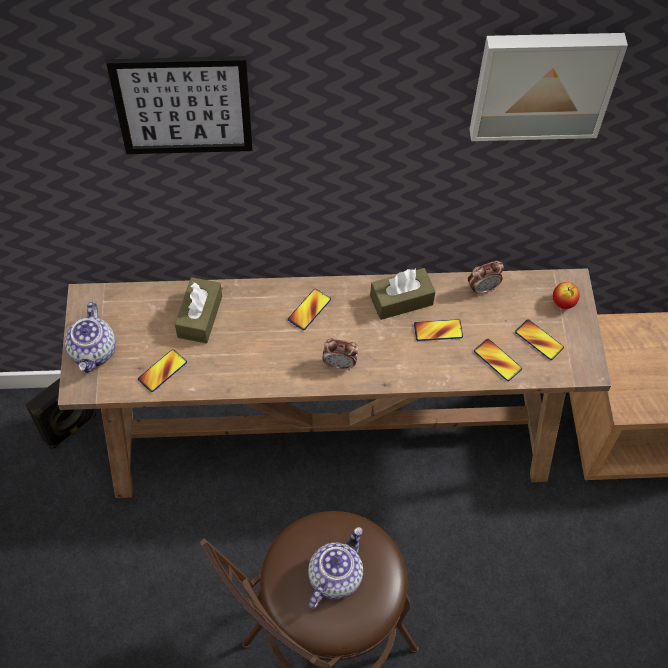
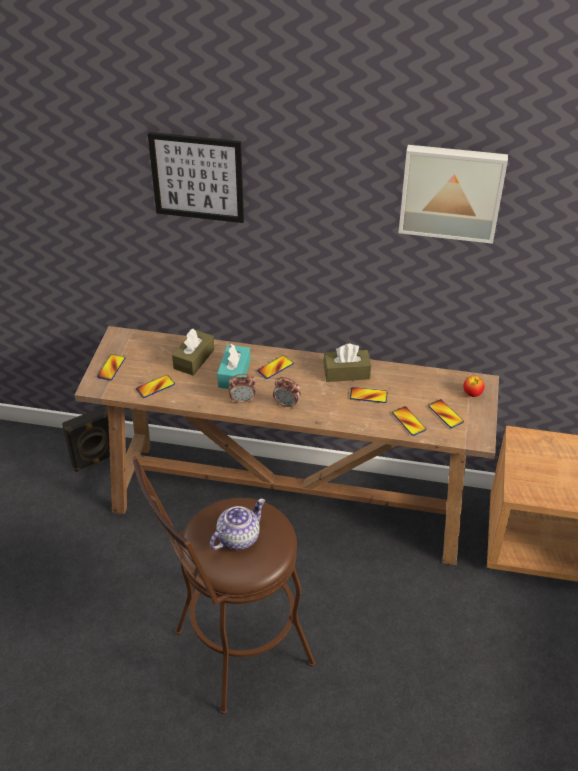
camera: 15 degrees right, 15 degrees down
teapot [65,302,116,373] -> phone [97,354,125,381]
alarm clock [468,261,504,296] -> alarm clock moved to [229,374,256,404]
none -> turquoise tissue box [217,344,250,389]

